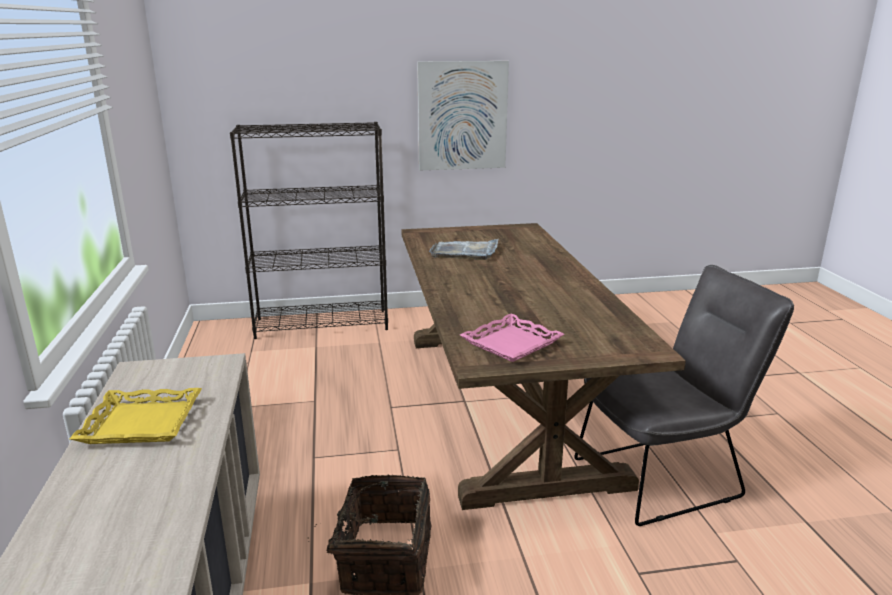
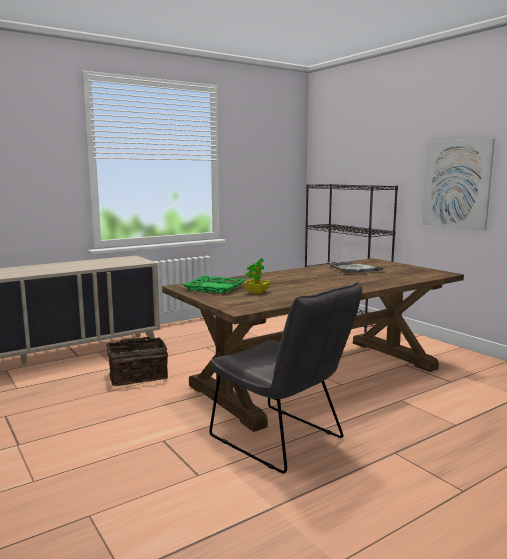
camera: 65 degrees right, 10 degrees down
yellow tray [70,388,202,444] -> none
pink tray [460,313,564,362] -> green tray [182,275,246,294]
none -> potted plant [243,258,271,294]

